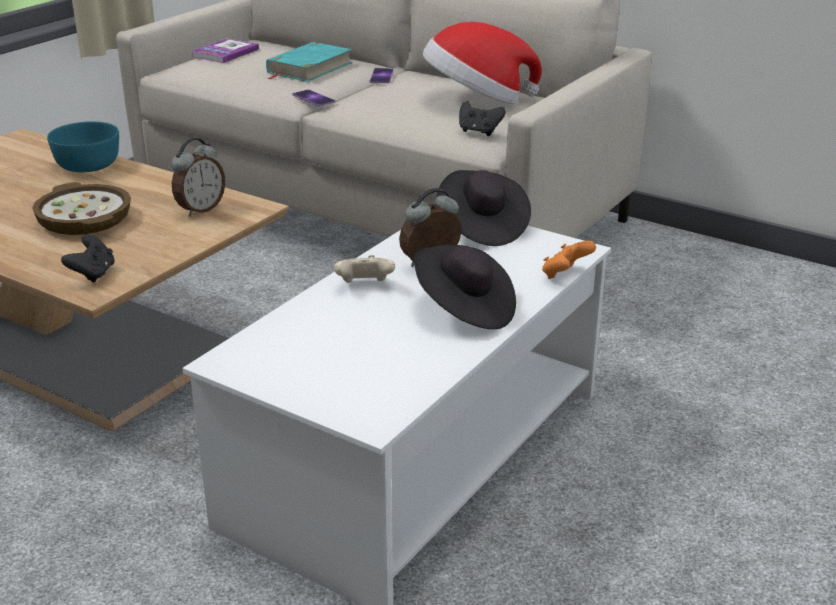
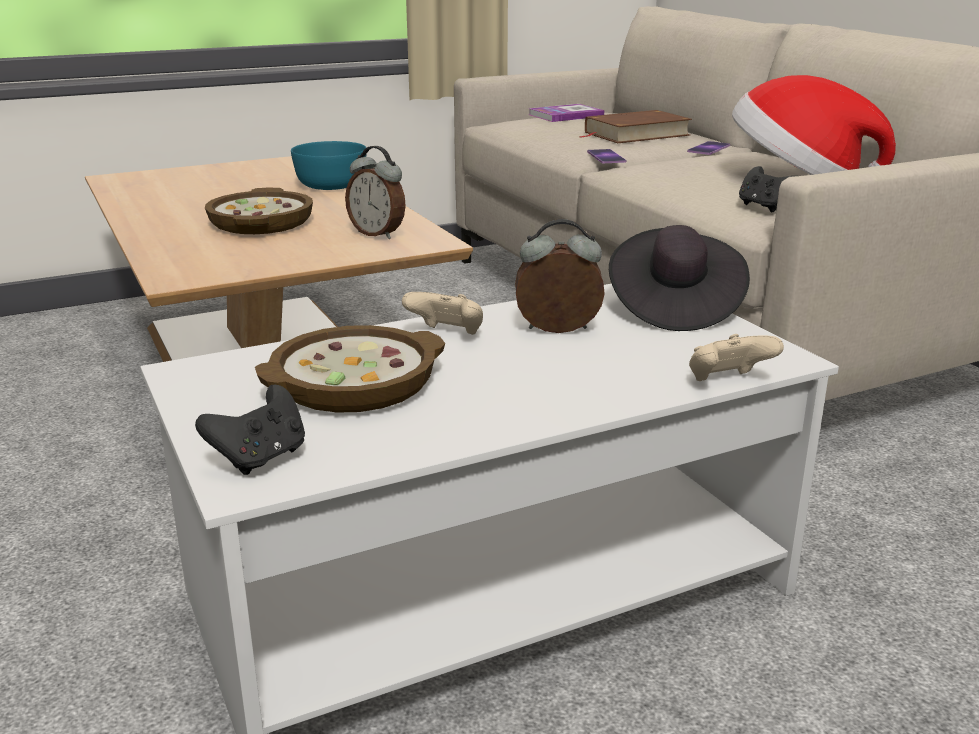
camera: 30 degrees right, 5 degrees down
black game controller [61,234,115,283] -> black game controller moved to [195,385,305,475]
alarm clock [172,138,225,216] -> alarm clock turned 60 degrees clockwise [345,146,406,239]
turquoise book [266,42,352,82] -> brown book [578,110,692,143]
black hat [414,245,516,329] -> none
orange game controller [542,241,596,279] -> beige game controller [689,334,784,381]
none -> bowl [255,325,445,412]

